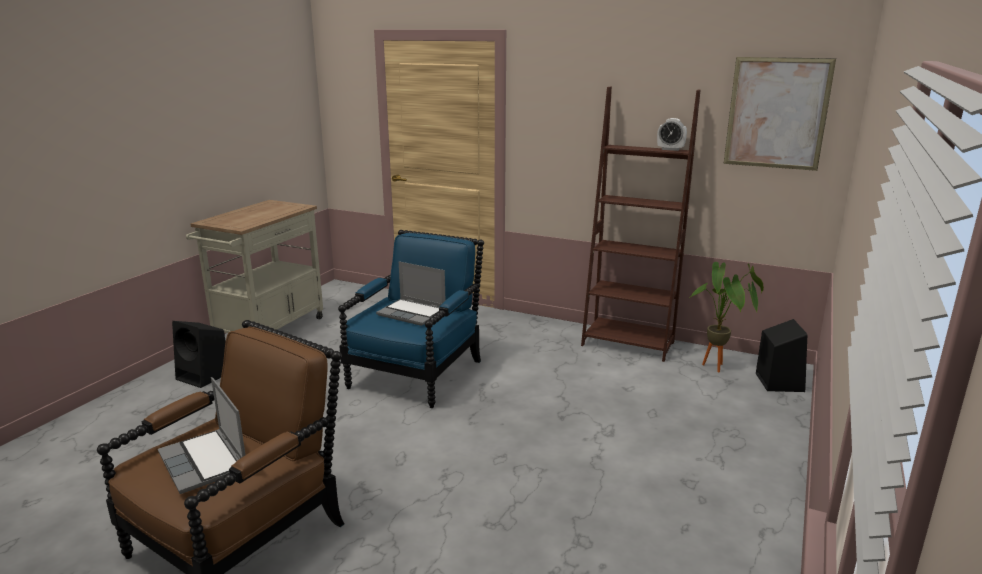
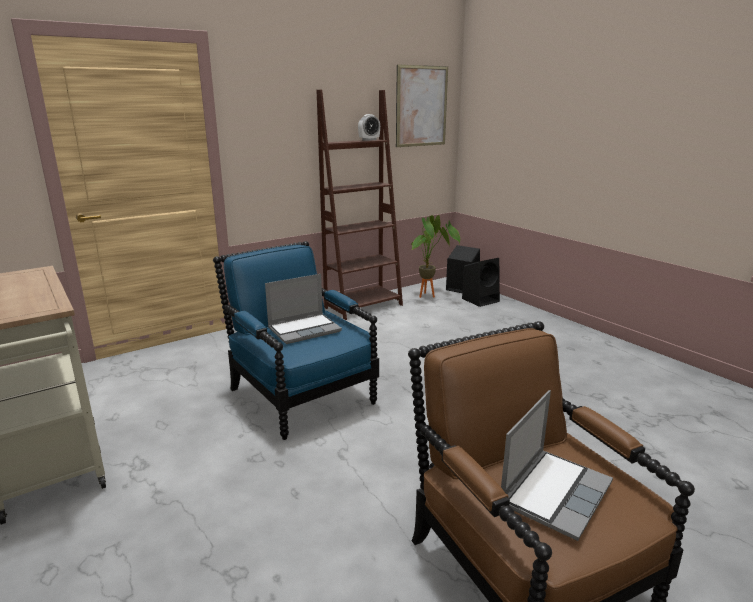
camera: 60 degrees left, 0 degrees up
laptop [158,377,245,494] -> laptop turned 45 degrees counterclockwise [501,390,613,541]
black speaker [172,321,226,388] -> black speaker moved to [462,258,500,307]

